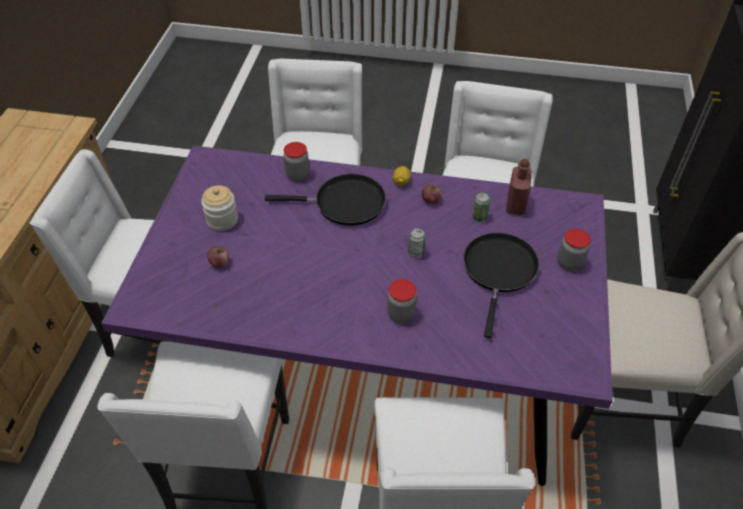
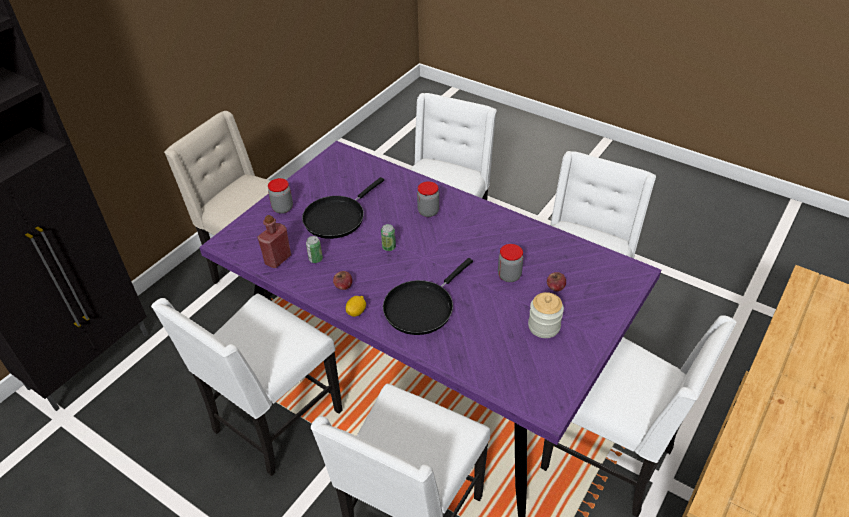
camera: 155 degrees left, 5 degrees down
black frying pan [265,174,386,226] -> black frying pan turned 75 degrees counterclockwise [383,258,473,335]
jar [283,142,309,181] -> jar moved to [498,244,523,282]

